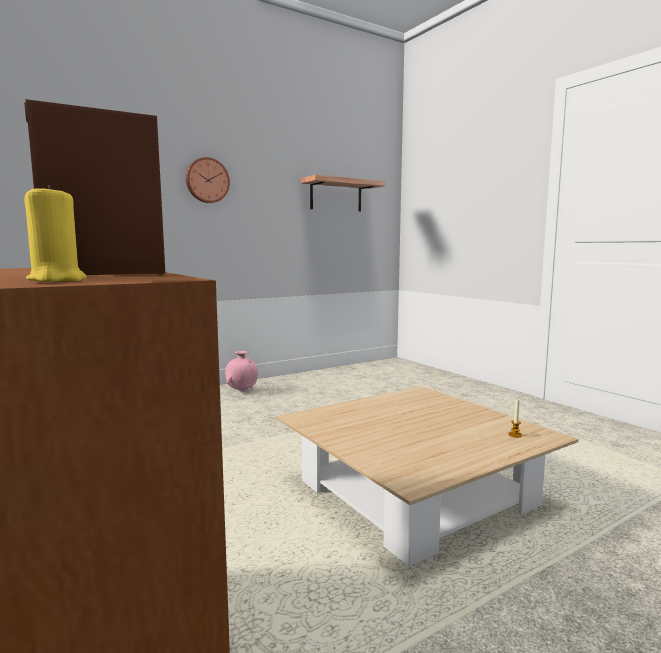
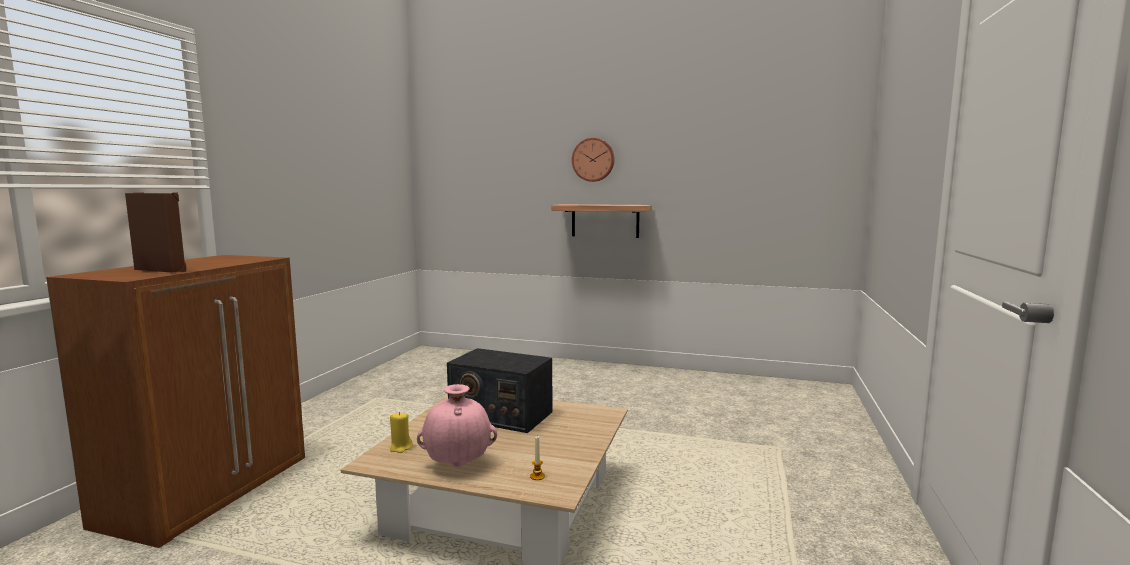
camera: 50 degrees right, 0 degrees up
yellow candle [24,185,87,282] -> yellow candle moved to [390,412,413,453]
pink vase [225,351,258,392] -> pink vase moved to [417,384,497,467]
shelf [301,175,386,212] -> shelf moved to [551,204,652,238]
none -> radio [447,348,552,433]

